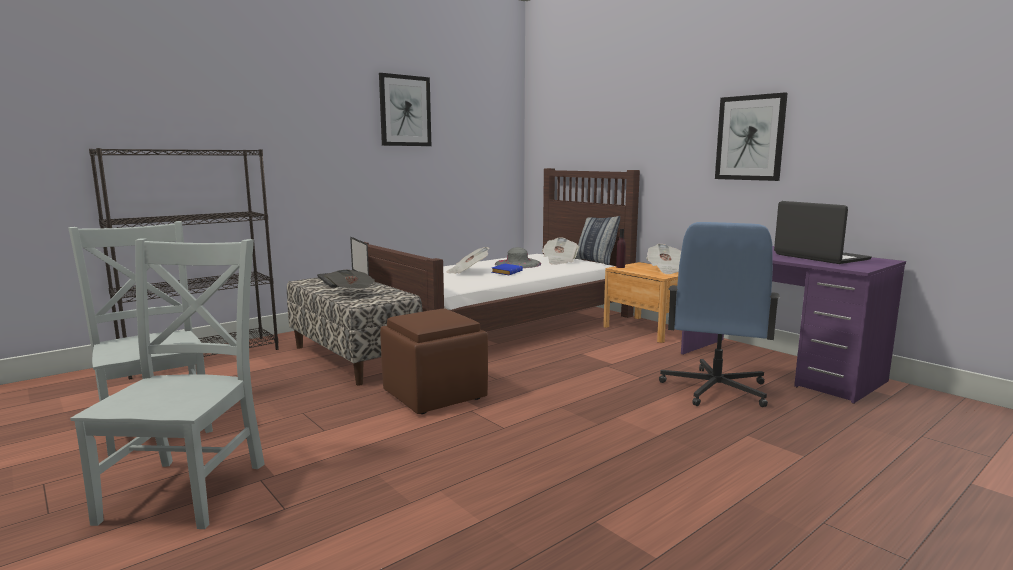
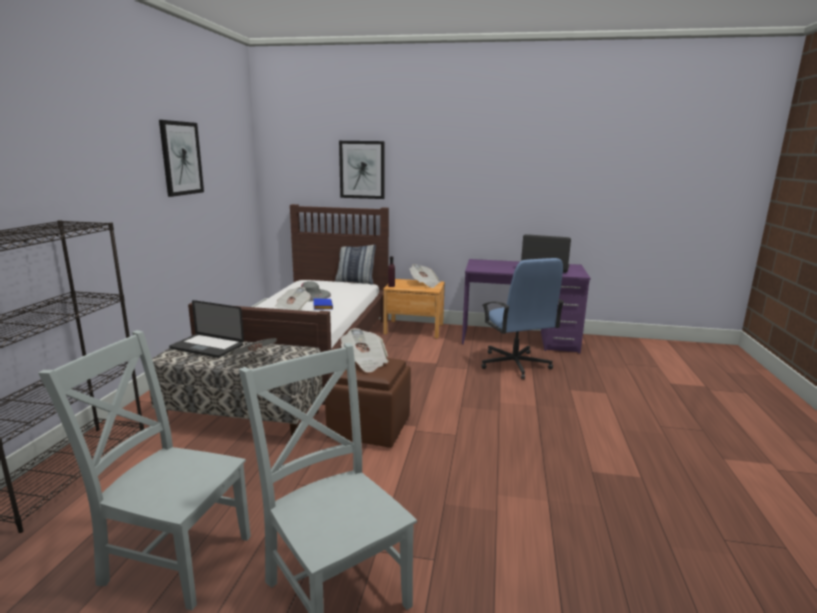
camera: 40 degrees left, 5 degrees up
newspaper [542,237,579,265] -> newspaper moved to [341,328,389,373]
picture [715,92,788,181] -> picture moved to [339,141,385,199]

